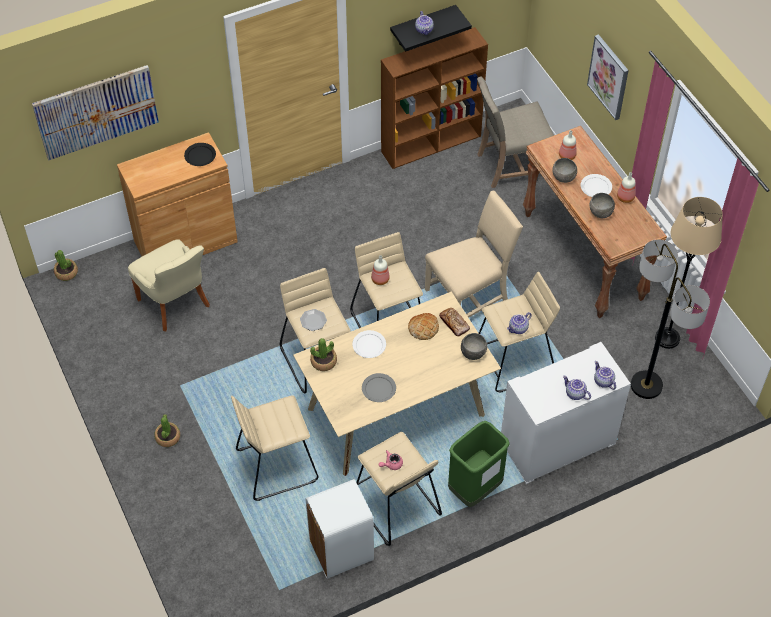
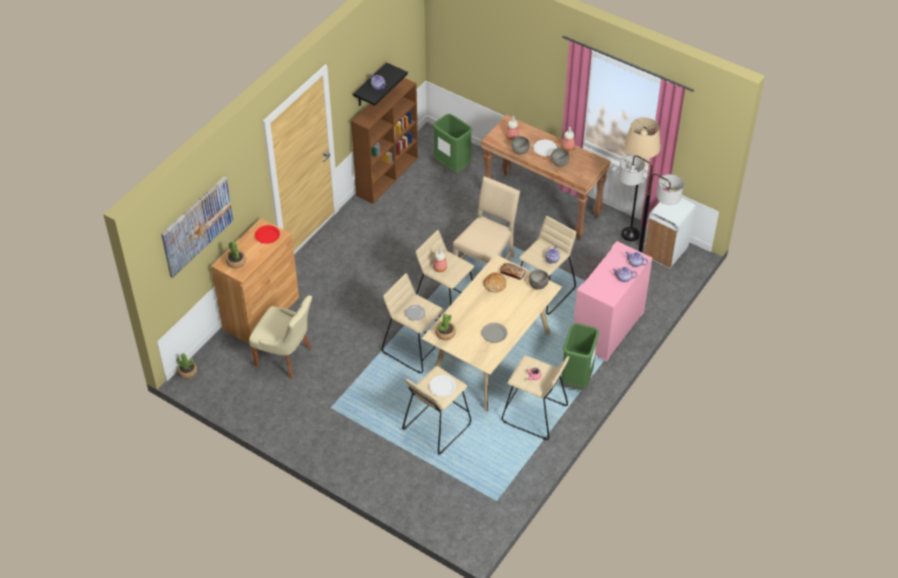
camera: 30 degrees left, 5 degrees down
potted plant [155,414,180,447] -> potted plant moved to [226,241,246,268]
black plate [184,143,216,166] -> red plate [255,225,280,244]
white trash can [306,479,374,579] -> white trash can moved to [644,198,695,268]
white plate [352,330,386,358] -> white plate moved to [429,375,456,396]
beige chair [477,77,554,188] -> green trash can [433,114,472,175]
white dresser [501,342,631,484] -> pink dresser [573,241,652,362]
picture [587,34,629,120] -> none

